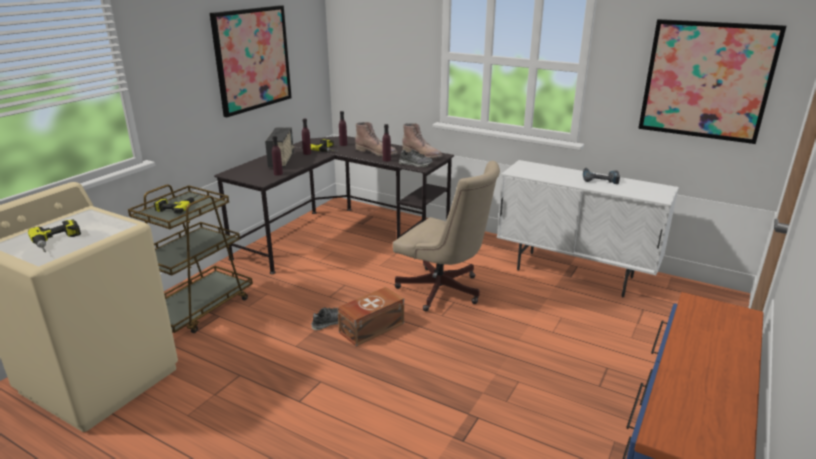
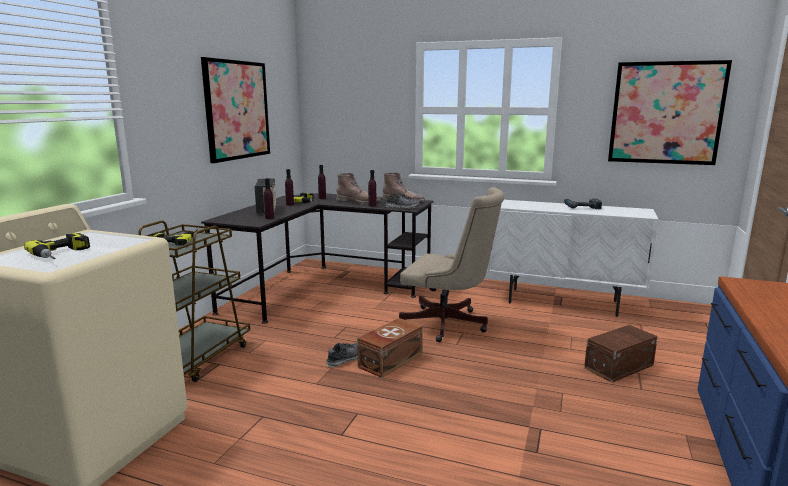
camera: 10 degrees left, 10 degrees down
none -> brown storage box [584,325,658,382]

